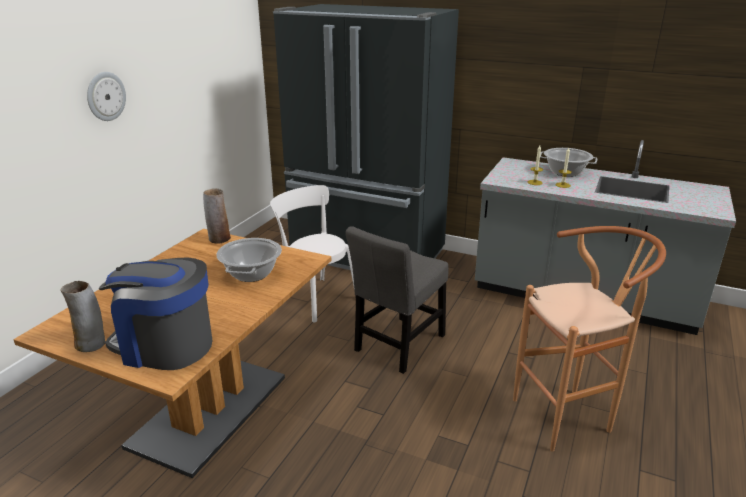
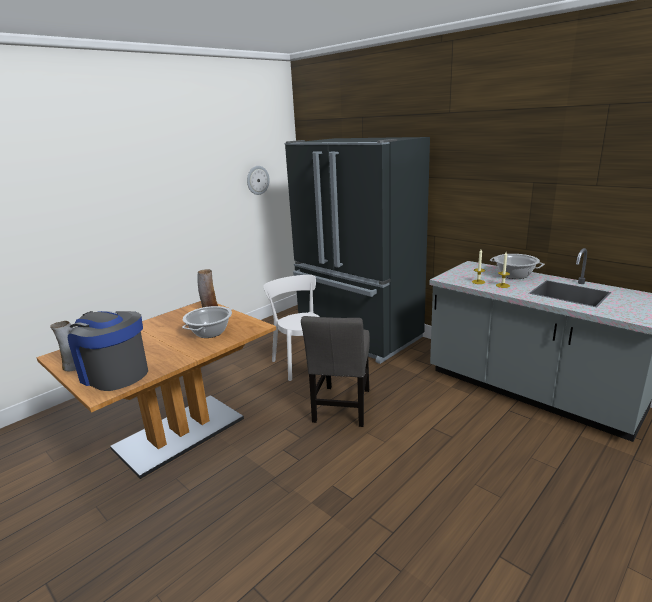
camera: 20 degrees right, 5 degrees down
wall clock [87,72,126,121] -> wall clock moved to [247,166,270,195]
grey chair [345,226,449,374] -> grey chair turned 45 degrees counterclockwise [301,316,370,427]
brown stool [513,226,666,452] -> none

